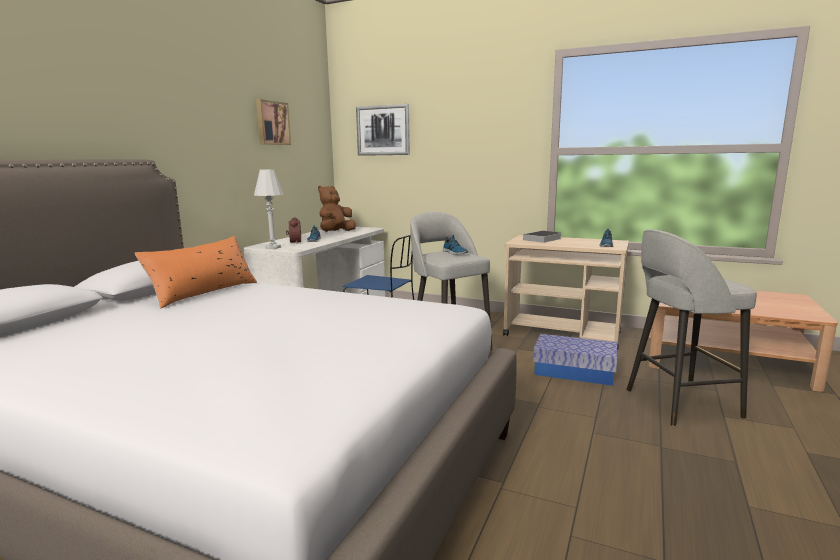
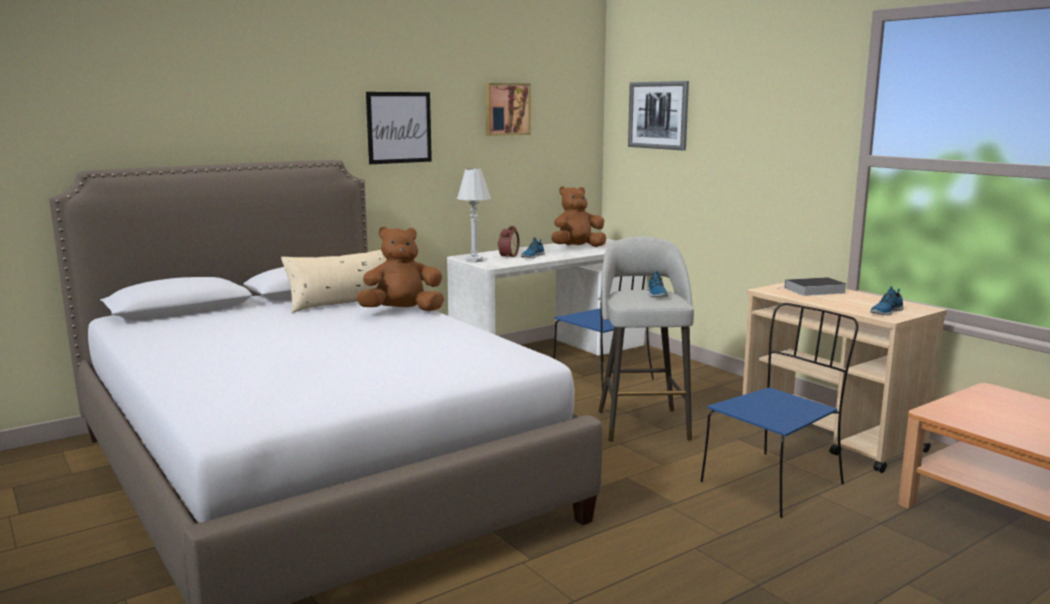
camera: 30 degrees right, 0 degrees up
orange pillow [135,236,257,309] -> beige pillow [281,250,387,313]
storage box [533,334,618,386] -> blue chair [700,303,858,518]
grey stool [626,229,757,426] -> none
none -> brown plush toy [356,226,444,311]
none -> picture [366,92,432,164]

